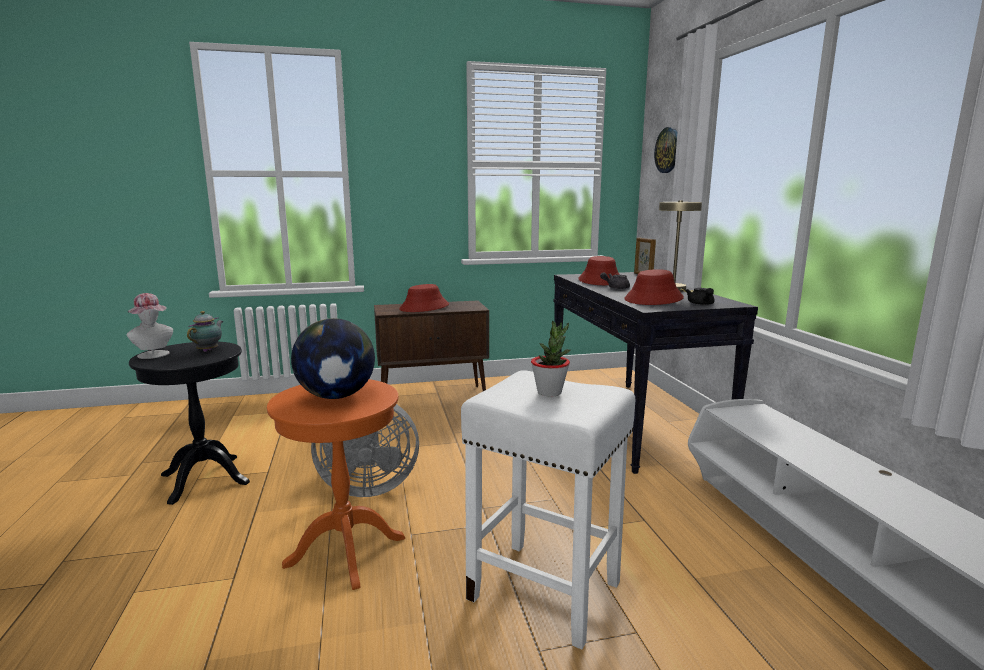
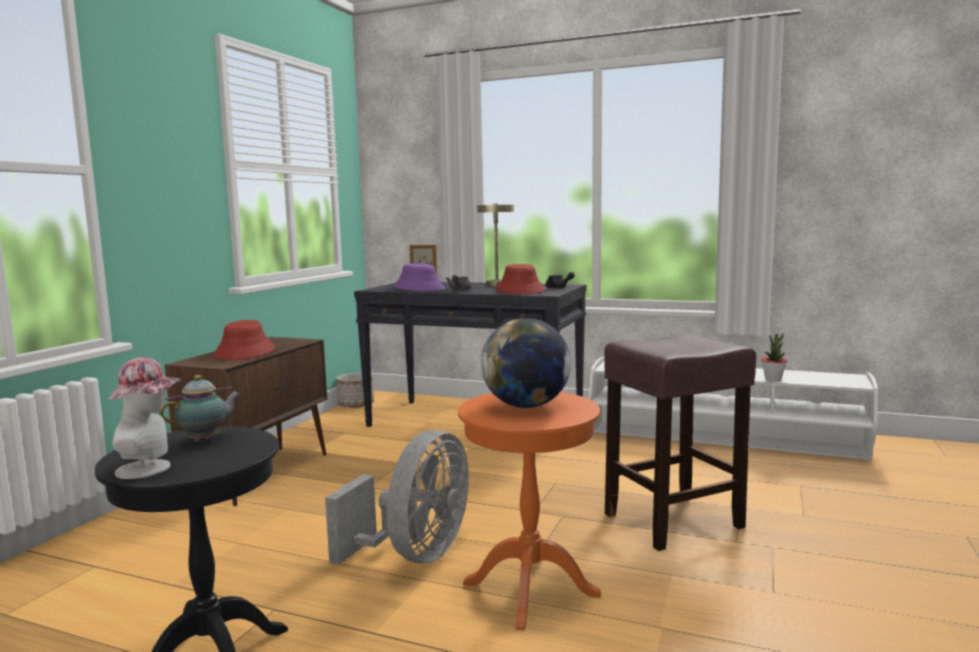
camera: 55 degrees left, 5 degrees down
teapot [187,311,223,352] -> teapot turned 90 degrees clockwise [159,375,241,442]
white stool [461,370,635,650] -> brown stool [604,334,756,551]
potted plant [531,321,571,397] -> potted plant moved to [761,333,787,381]
red hat [578,256,620,285] -> purple hat [393,264,445,291]
wall clock [654,127,677,173] -> none
none -> planter [336,373,374,408]

